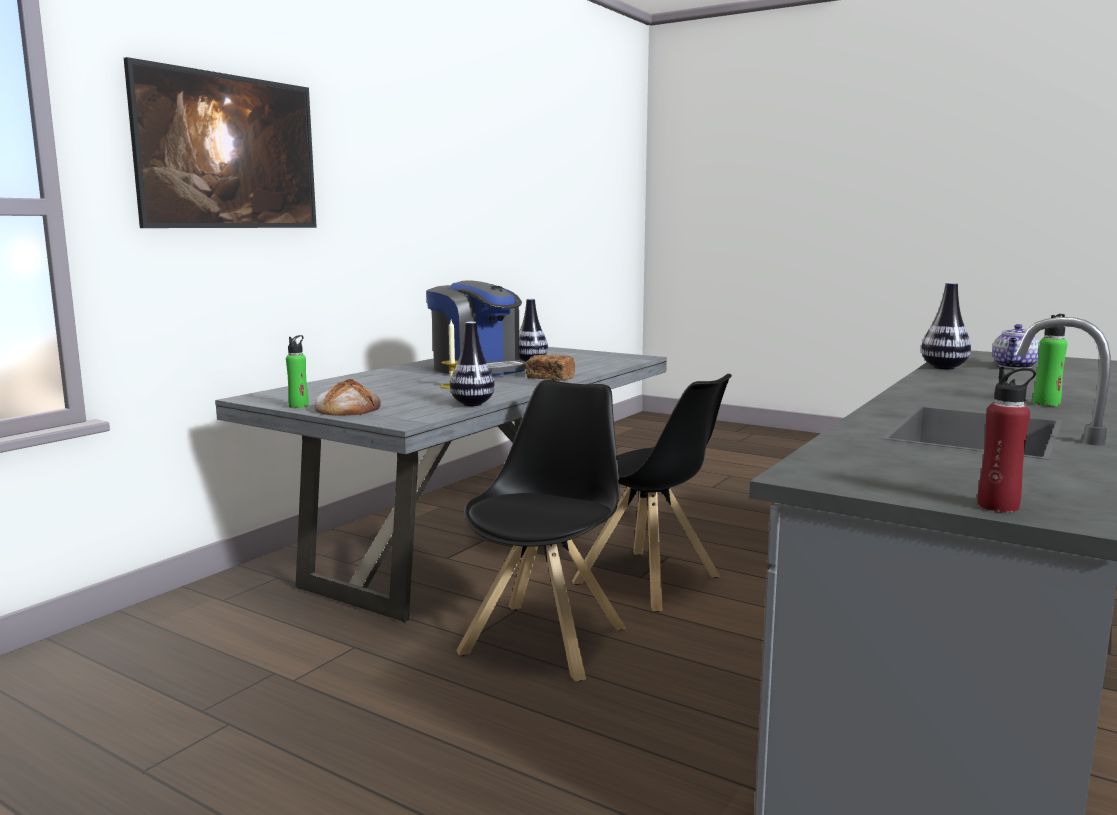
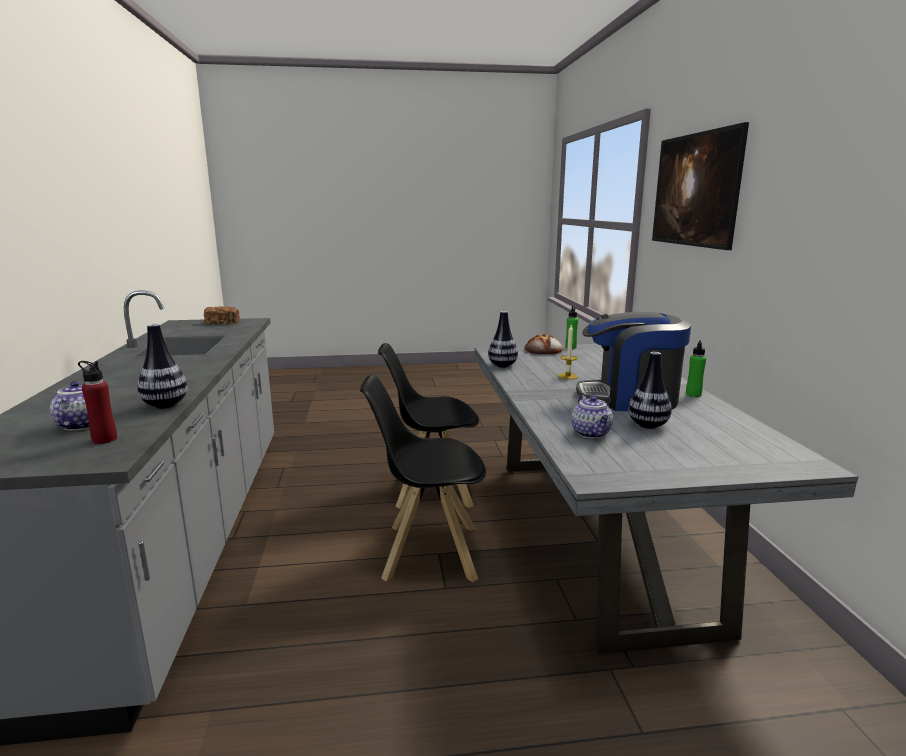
camera: 140 degrees right, 5 degrees up
black chair [456,380,626,681] -> black chair turned 105 degrees clockwise [378,343,479,509]
bread [526,355,575,381] -> bread moved to [204,306,239,324]
red bottle [978,366,1036,512] -> red bottle moved to [78,361,117,444]
green bottle [1033,314,1068,406] -> green bottle moved to [686,340,706,397]
none -> teapot [571,395,613,438]

